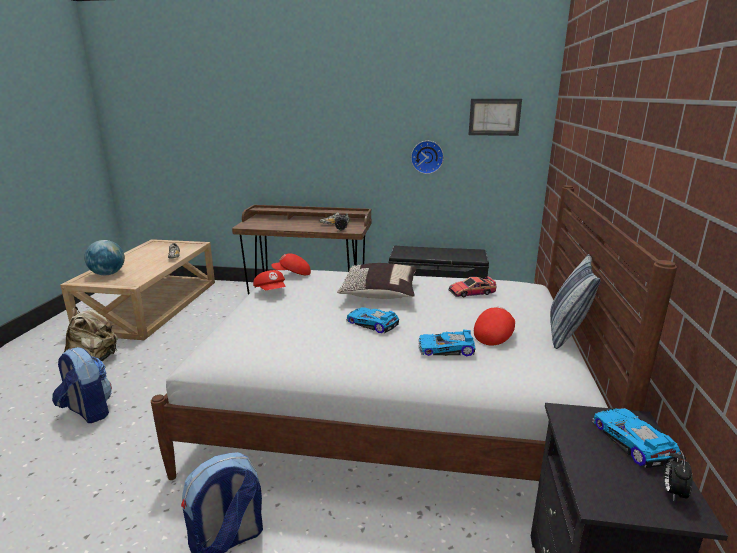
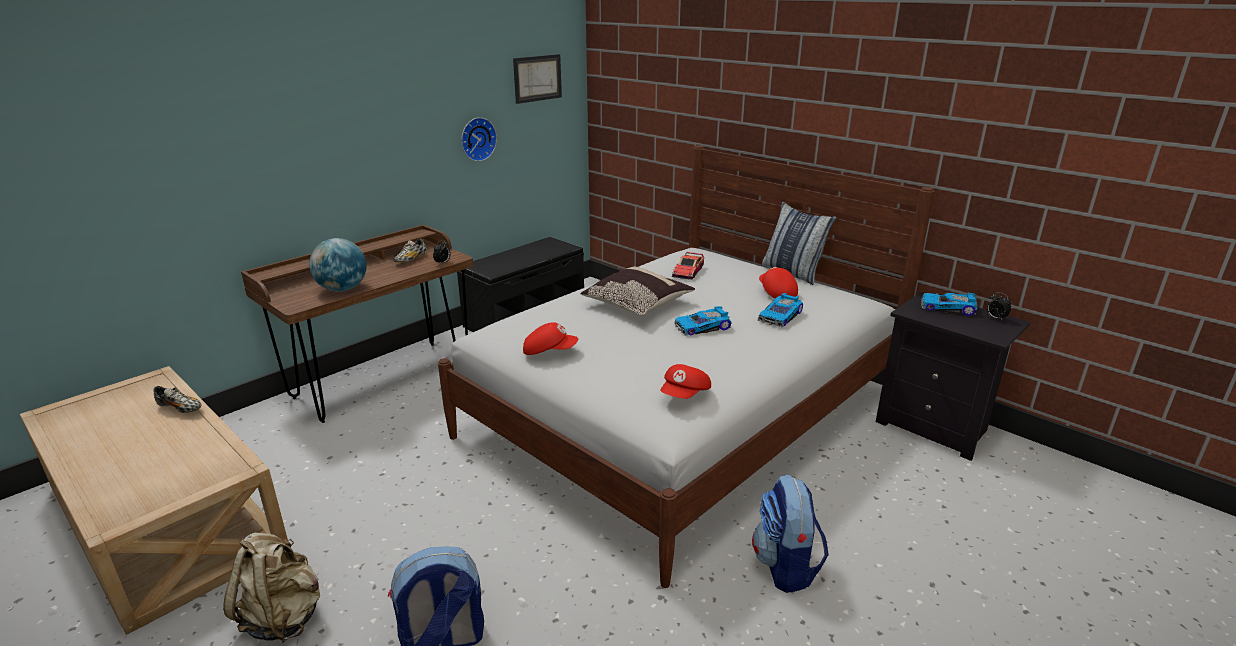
camera: 55 degrees left, 5 degrees up
globe [84,240,125,275] -> globe moved to [309,238,367,292]
red cap [271,253,311,275] -> red cap moved to [661,364,711,399]

